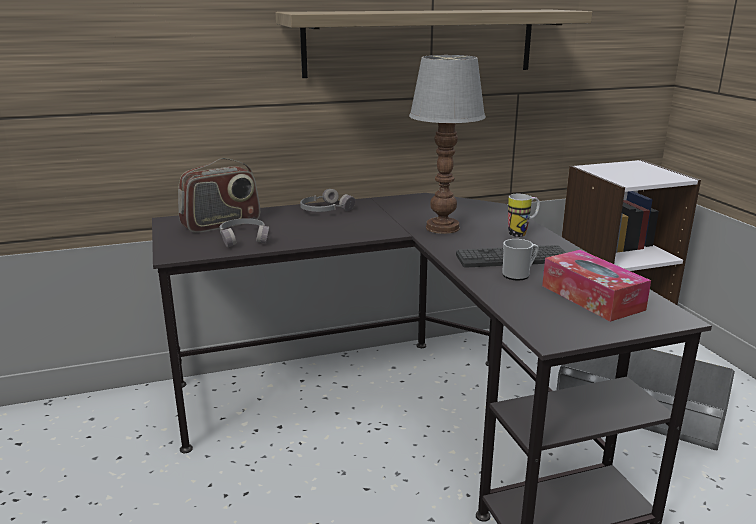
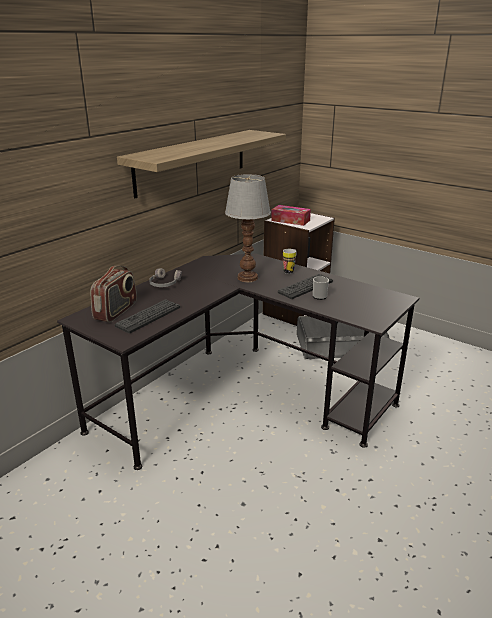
camera: 35 degrees left, 5 degrees up
grey headphones [220,218,269,247] -> keyboard [115,299,180,333]
tissue box [542,250,651,322] -> tissue box moved to [271,205,311,226]

